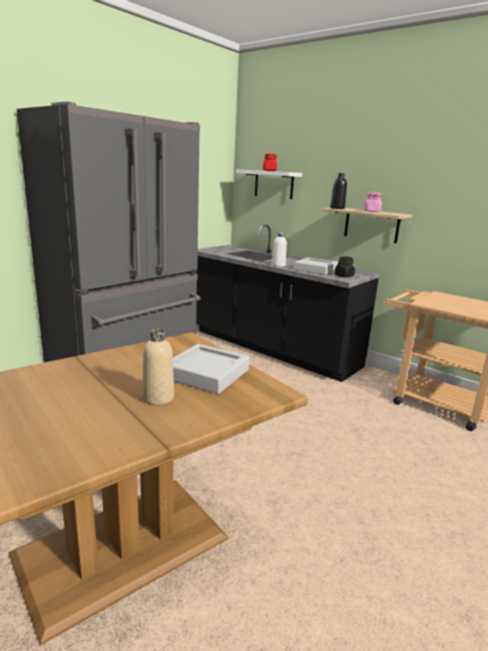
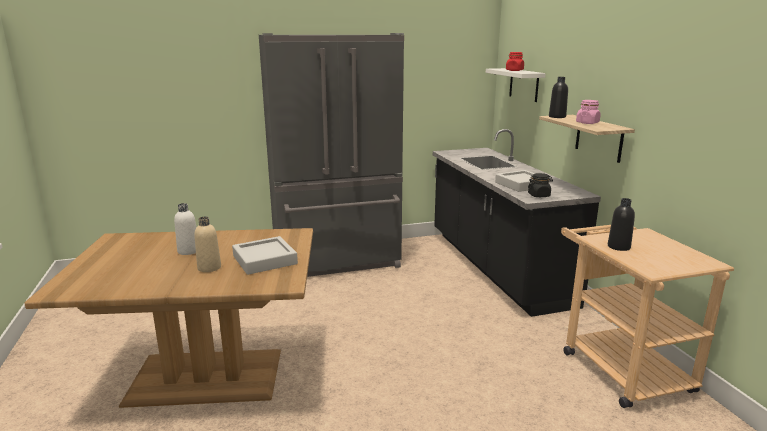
camera: 35 degrees right, 0 degrees up
white bottle [272,232,287,267] -> white bottle moved to [174,203,196,255]
none -> black bottle [608,198,635,251]

